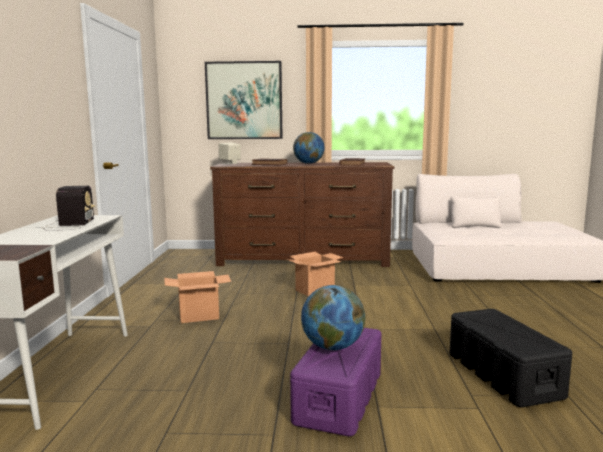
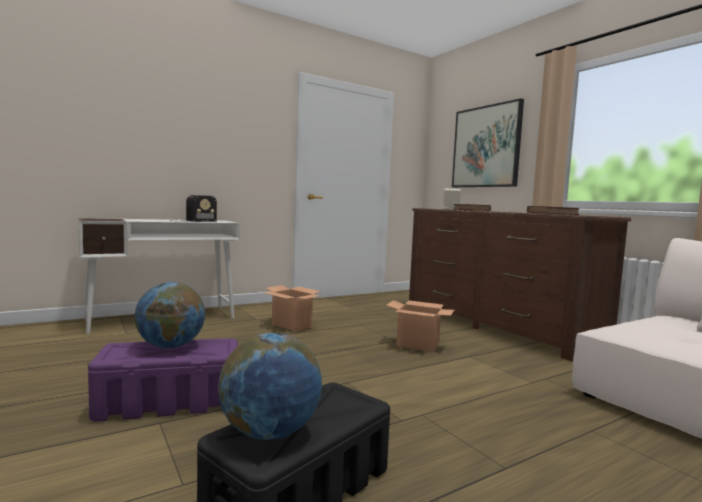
camera: 55 degrees right, 5 degrees down
globe [293,132,325,164] -> globe moved to [218,333,322,440]

